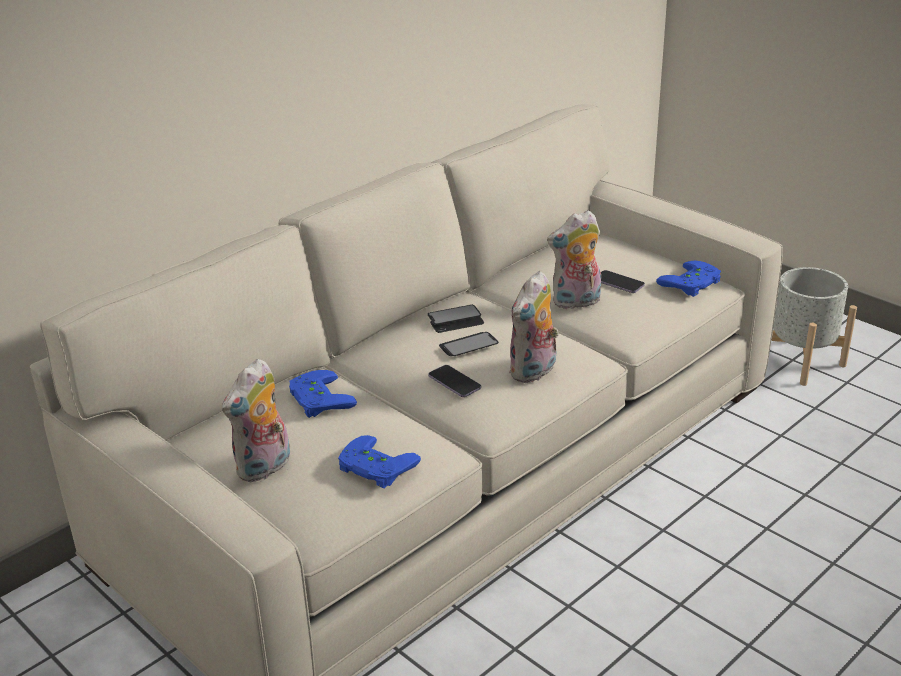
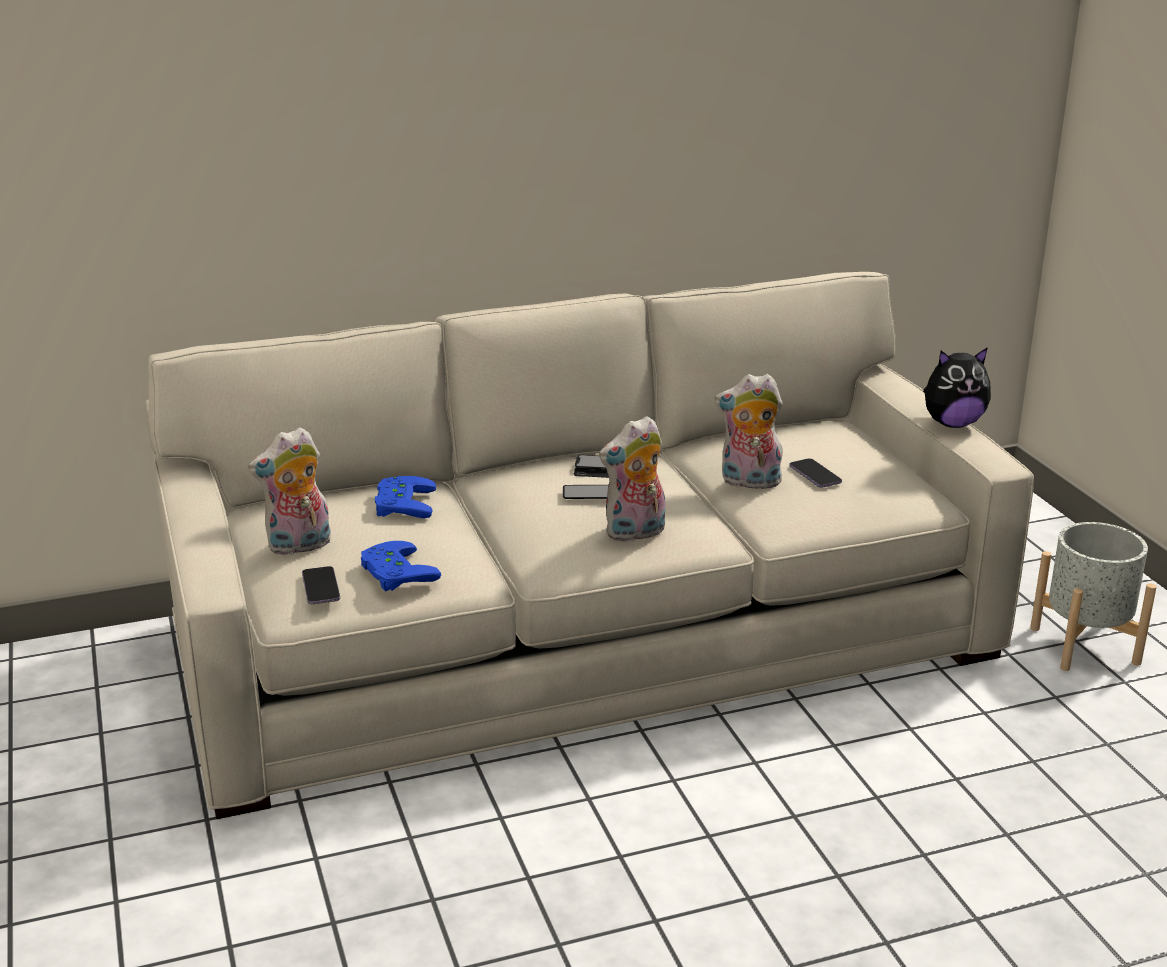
camera: 25 degrees right, 5 degrees down
phone [429,365,481,397] -> phone moved to [302,566,340,604]
blue game controller [656,261,721,297] -> none
none -> plush toy [923,347,991,428]

